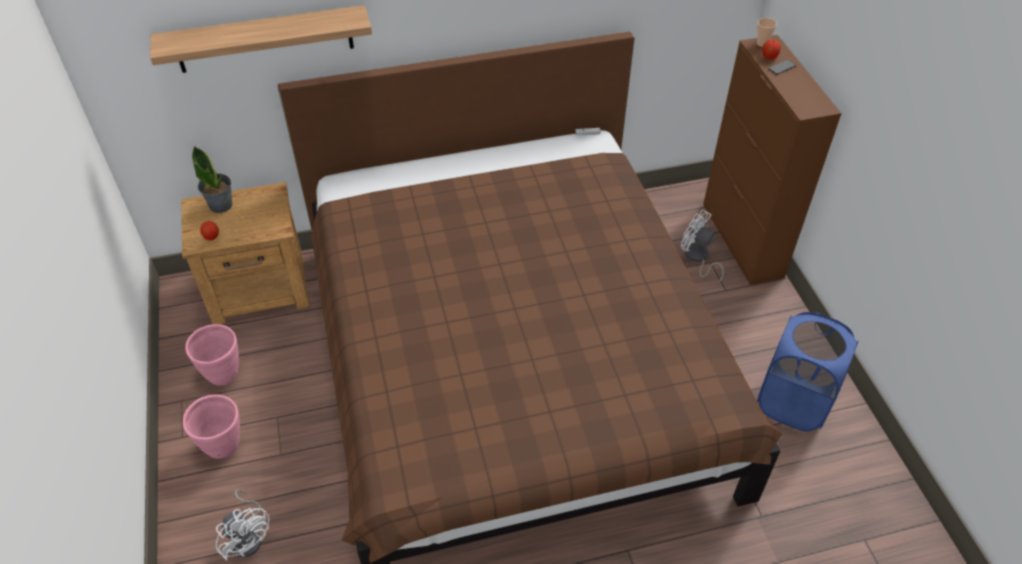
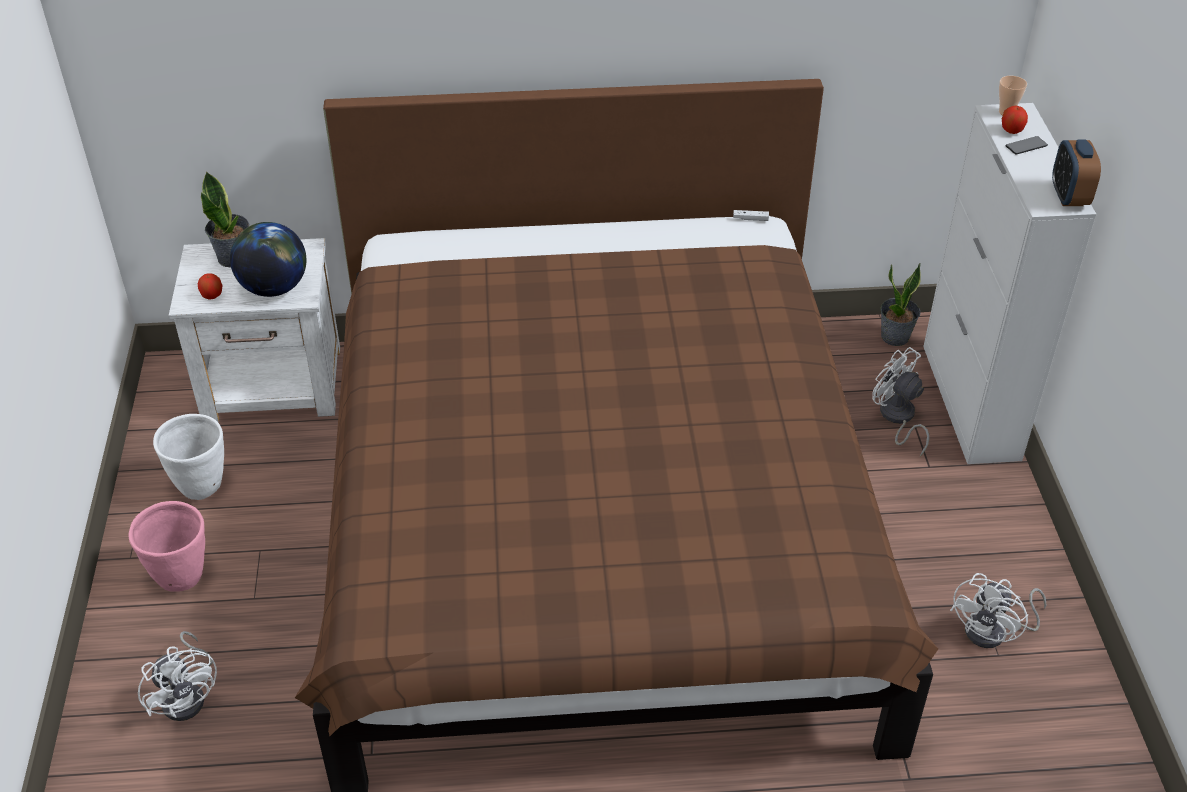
camera: 10 degrees right, 5 degrees down
shelf [150,5,372,73] -> none
brown nightstand [181,182,310,324] -> white nightstand [169,238,340,422]
pink planter [185,324,239,386] -> white planter [153,414,224,500]
brown cabinet [703,35,842,285] -> white cabinet [923,103,1096,464]
blue laundry basket [757,312,859,432] -> white fan [950,573,1046,648]
none -> globe [230,222,307,297]
none -> potted plant [880,263,921,346]
none -> alarm clock [1052,140,1101,206]

